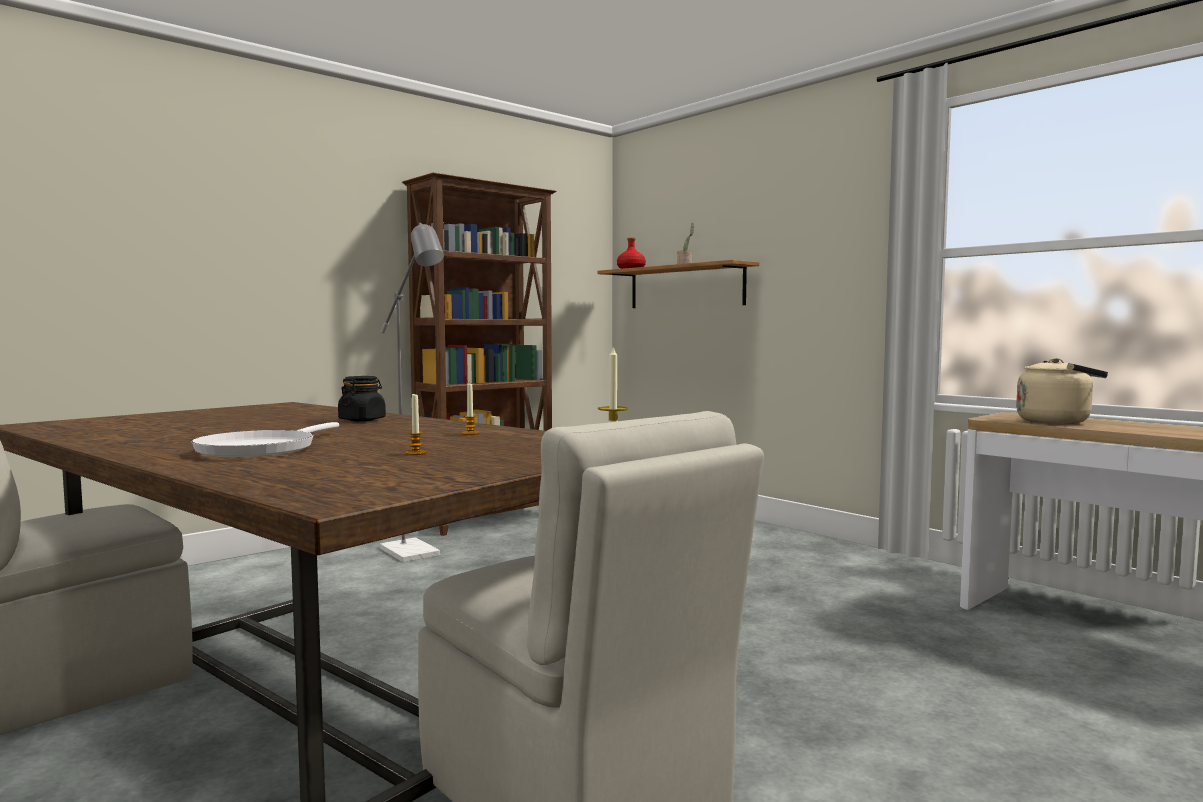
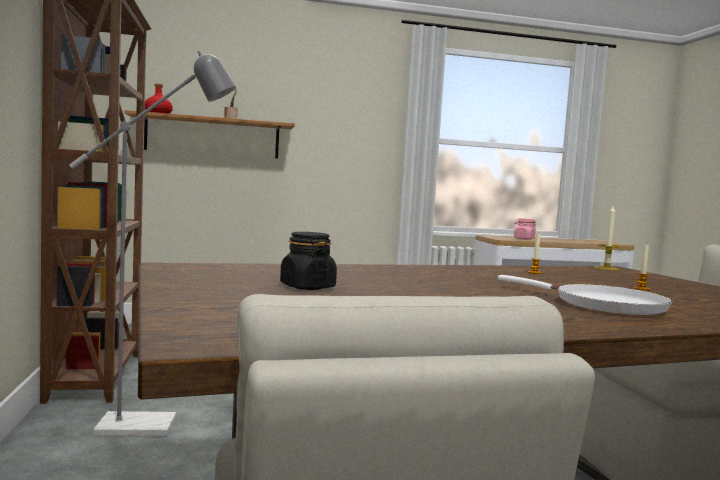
camera: 60 degrees left, 0 degrees up
black jar [338,376,386,421] -> black jar moved to [280,232,337,290]
beige kettle [1016,358,1108,424] -> pink jar [514,218,536,240]

